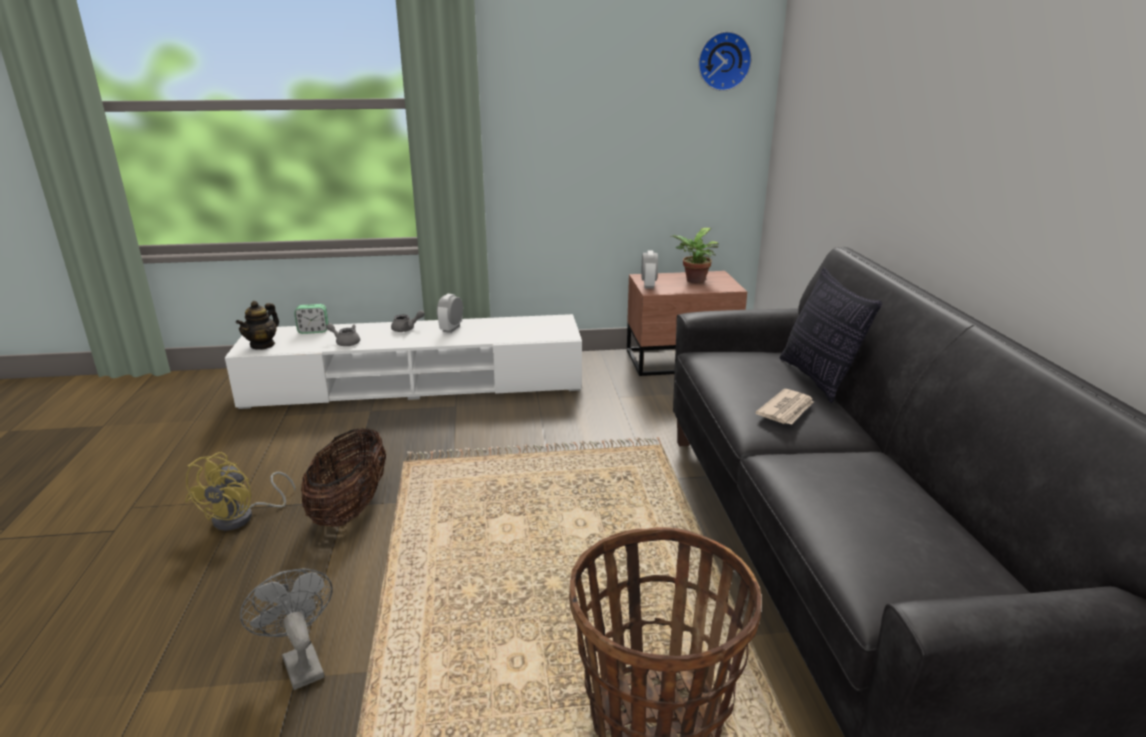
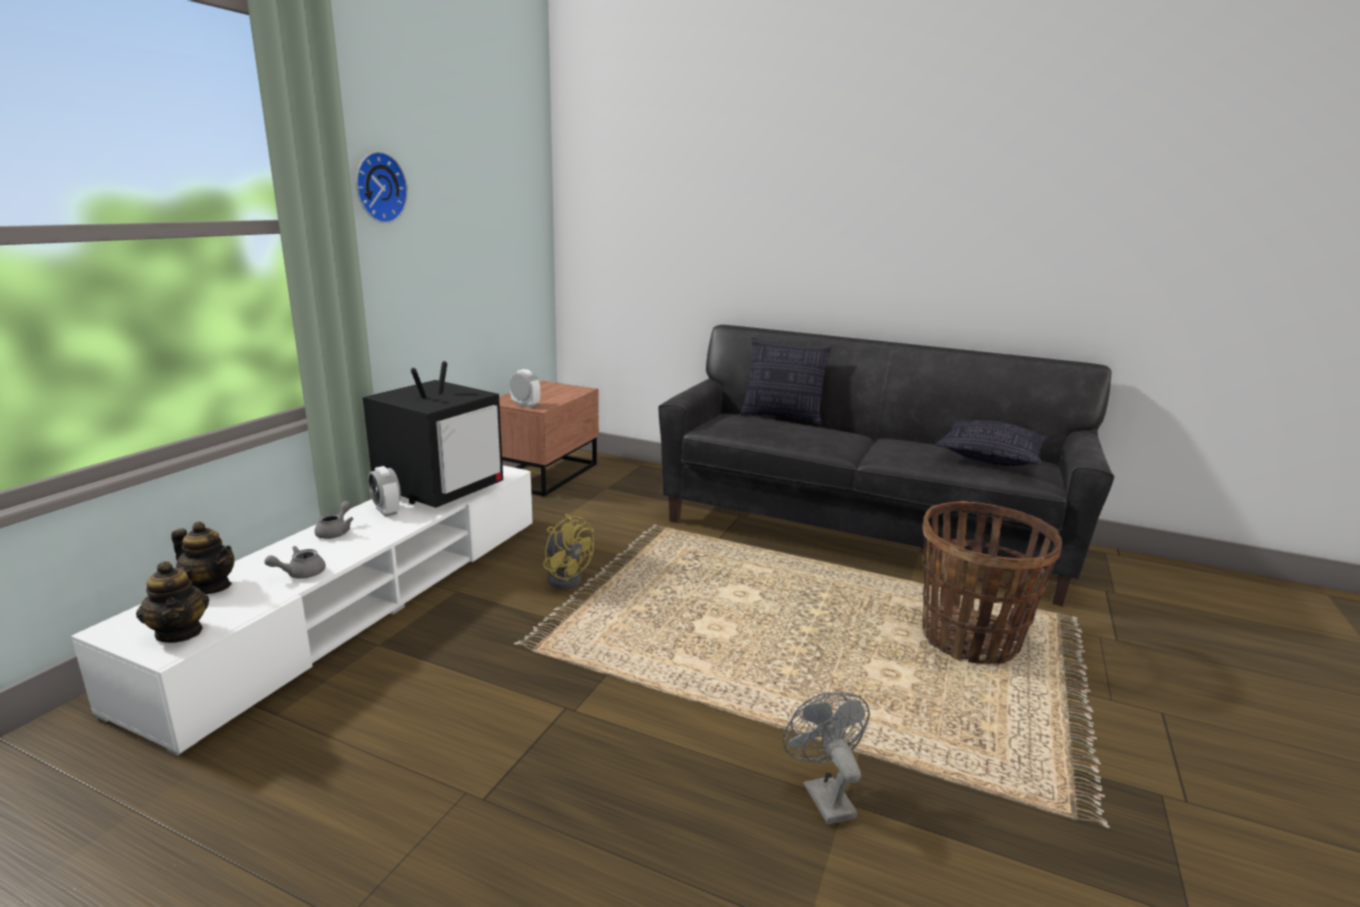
camera: 60 degrees left, 5 degrees down
yellow fan [185,452,295,531] -> yellow fan moved to [543,514,594,589]
grey fan [240,569,332,690] -> grey fan turned 75 degrees clockwise [783,692,870,825]
alarm clock [294,304,328,334] -> teapot [171,522,235,594]
basket [301,428,386,527] -> none
potted plant [670,228,719,284] -> none
wall clock [698,31,752,91] -> wall clock moved to [356,151,408,223]
newspaper [755,389,814,425] -> none
none -> television [363,361,503,508]
none -> pillow [935,420,1049,466]

